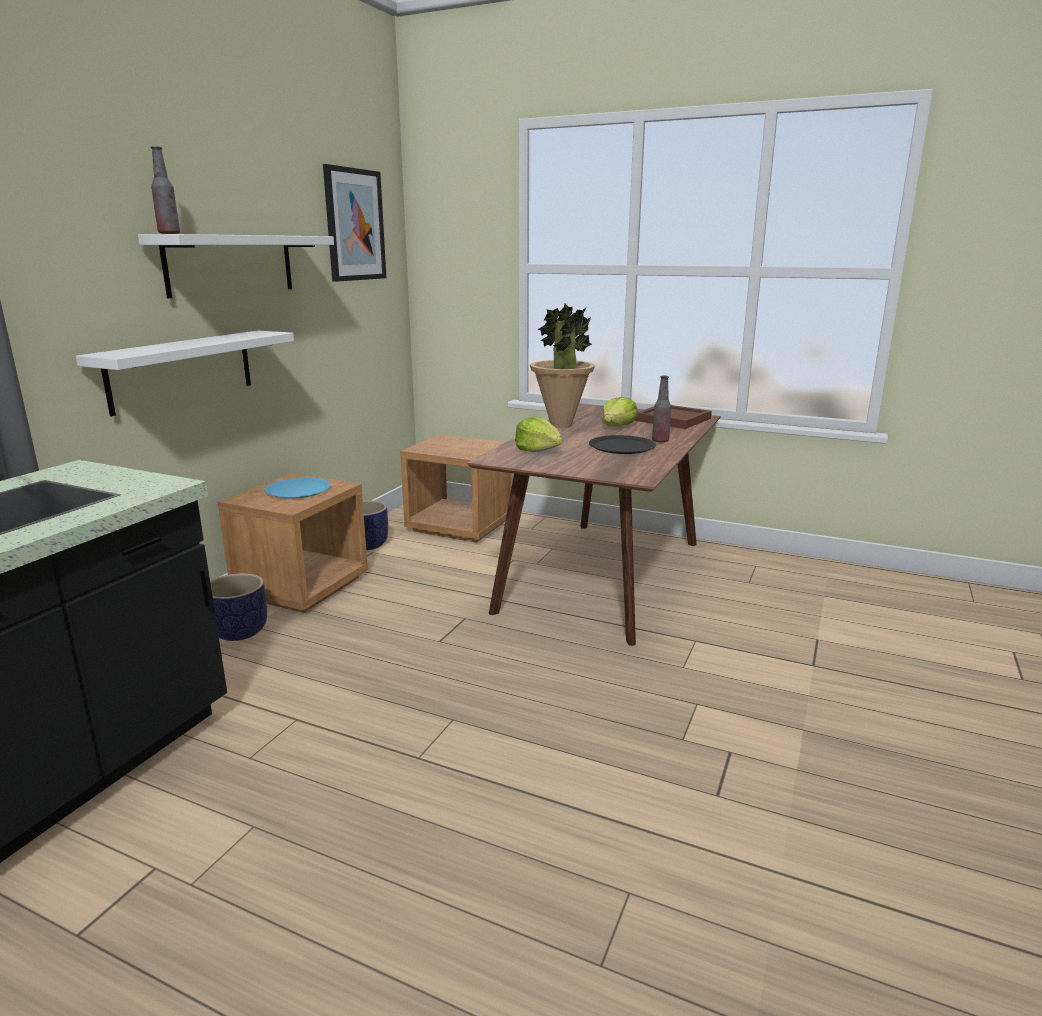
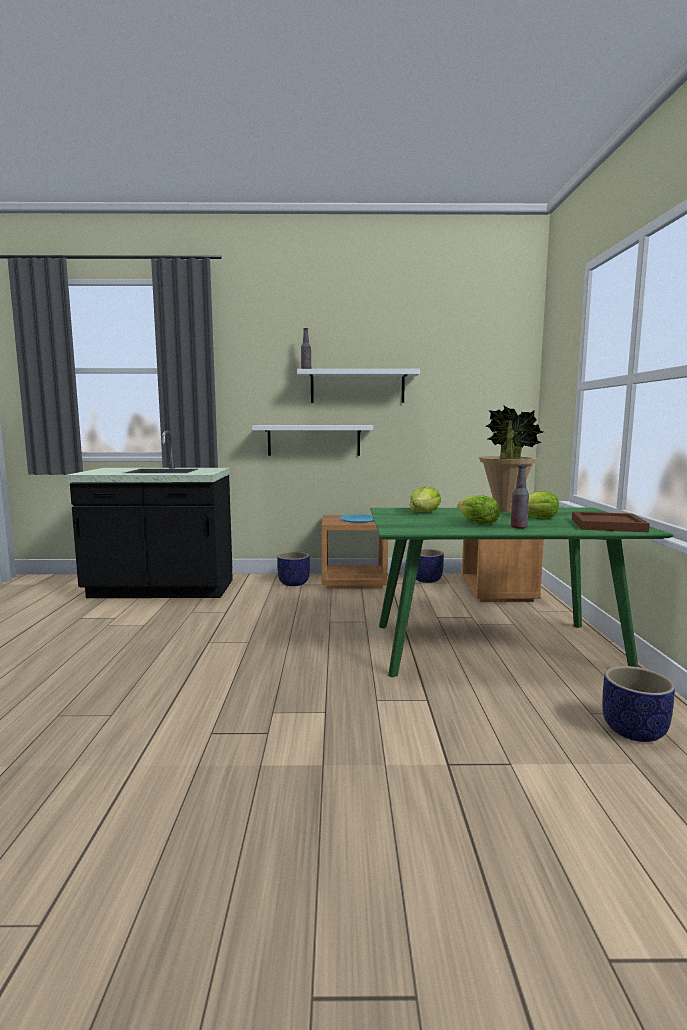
camera: 65 degrees right, 10 degrees down
picture [323,164,387,282] -> none
brown dining table [467,403,721,646] -> green dining table [370,508,674,677]
black plate [589,435,656,454] -> lettuce [457,495,499,524]
none -> planter [602,666,675,742]

